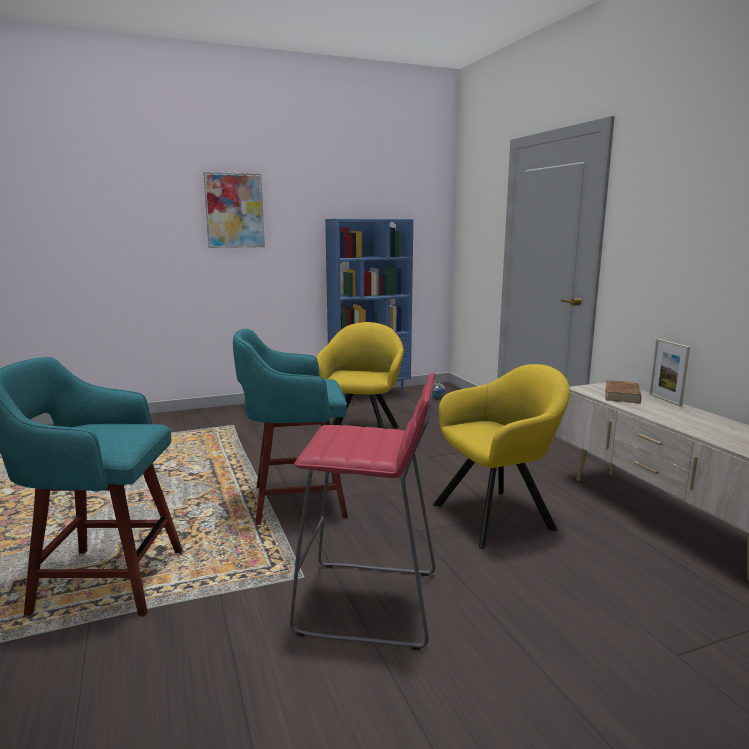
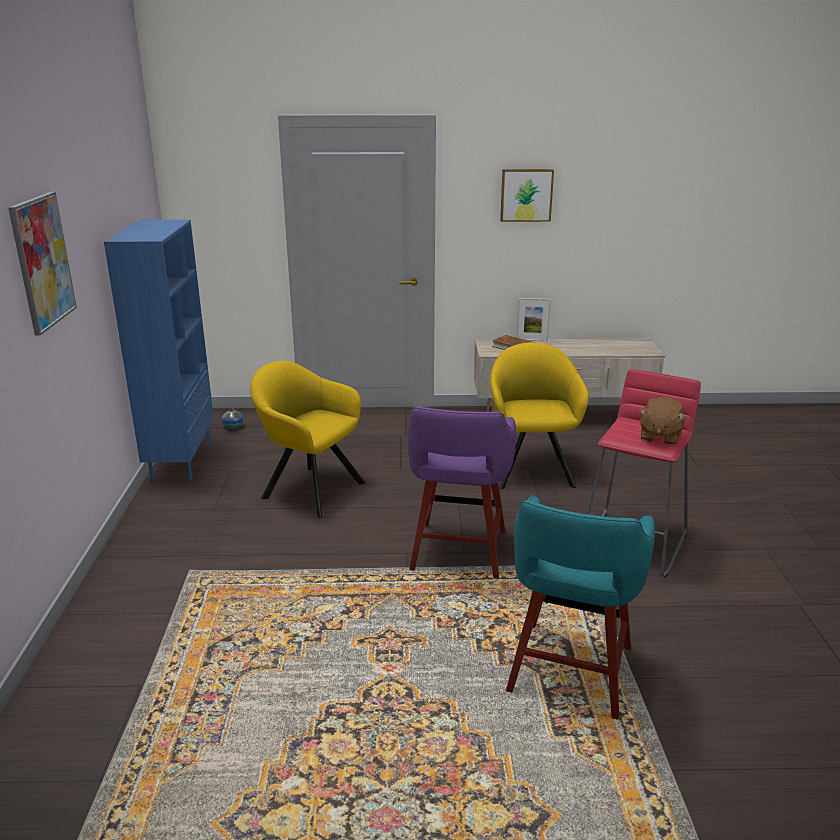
camera: 70 degrees left, 10 degrees up
turquoise stool [233,329,348,525] -> purple stool [407,406,516,579]
none -> picture [500,169,554,222]
none -> brown plush toy [639,397,686,445]

